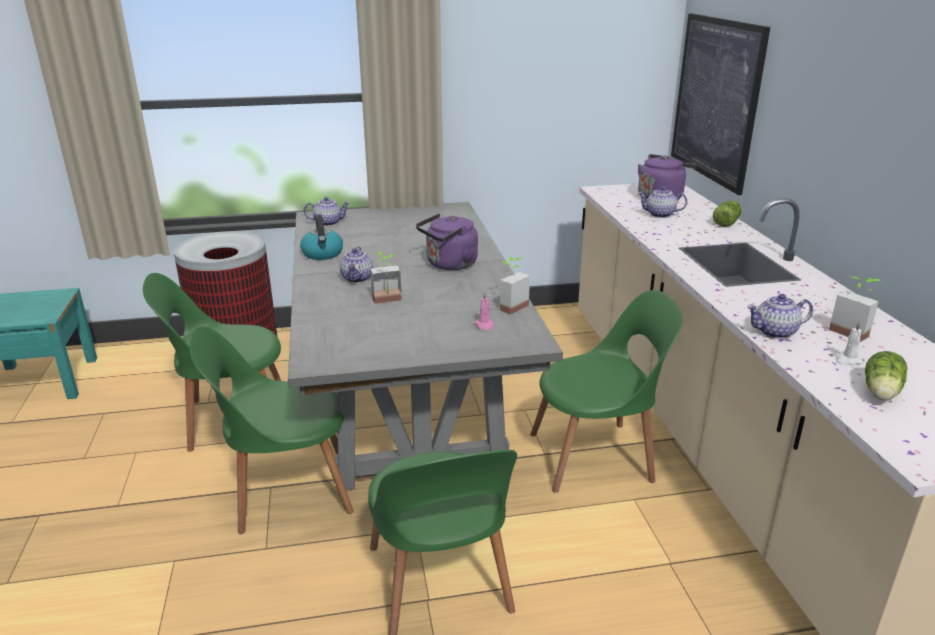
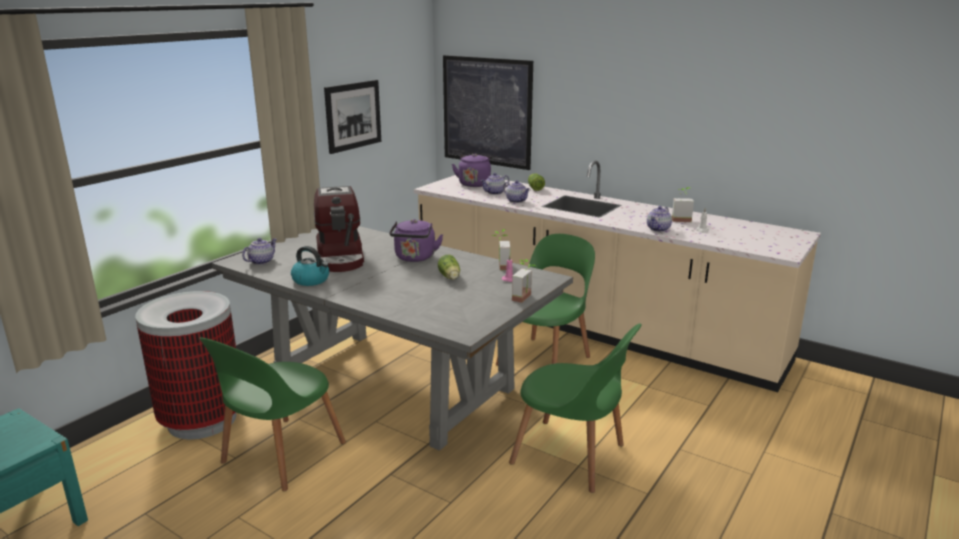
camera: 45 degrees left, 5 degrees down
green chair [190,326,353,534] -> none
teapot [340,246,373,283] -> teapot moved to [503,180,530,203]
potted plant [370,252,402,304] -> potted plant moved to [512,259,536,303]
lettuce [865,351,908,400] -> lettuce moved to [438,255,460,279]
none -> coffee machine [314,186,364,272]
none -> picture [324,80,381,154]

